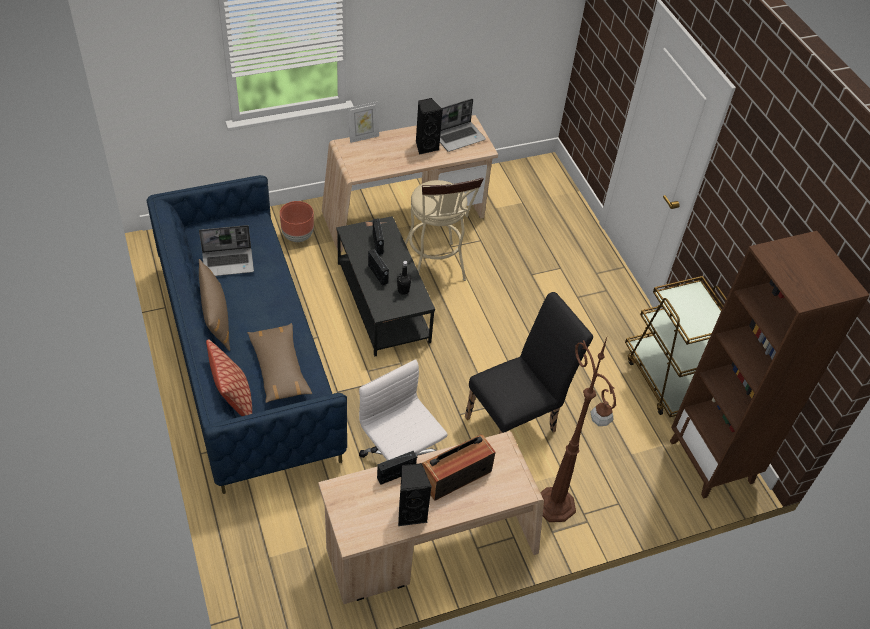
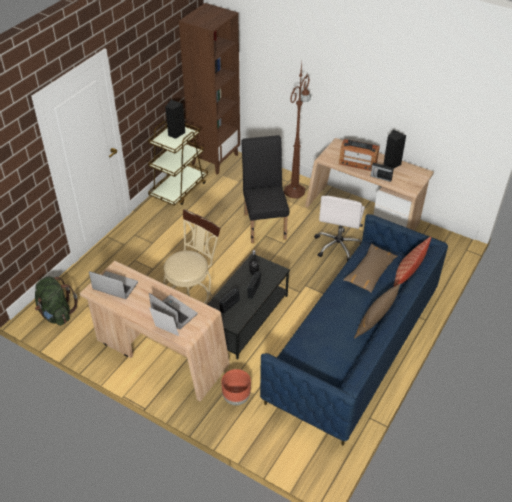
camera: 125 degrees left, 5 degrees down
laptop [199,225,254,276] -> laptop moved to [149,293,198,329]
black speaker [416,98,443,155] -> black speaker moved to [165,100,185,139]
black chair [465,292,593,434] -> black chair turned 60 degrees clockwise [241,135,289,243]
none -> green backpack [35,276,78,326]

